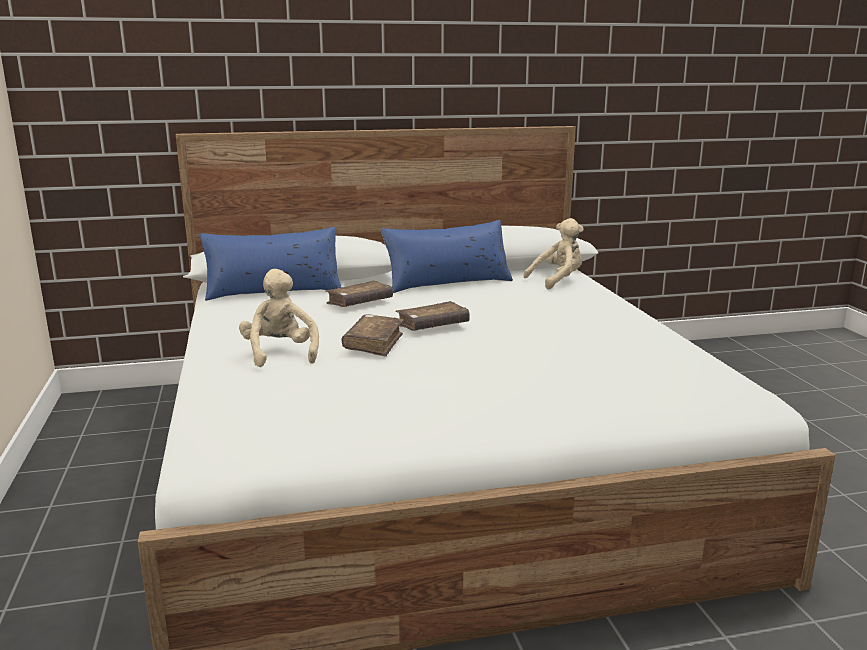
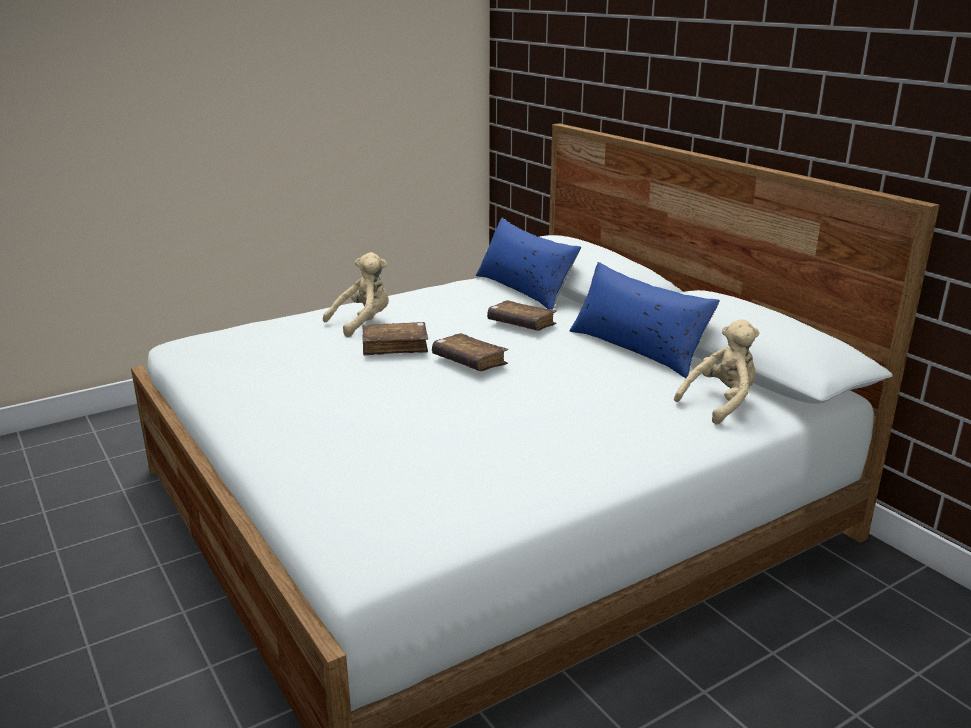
camera: 70 degrees right, 5 degrees up
beige plush toy [524,218,584,289] -> beige plush toy turned 75 degrees counterclockwise [674,319,759,425]

